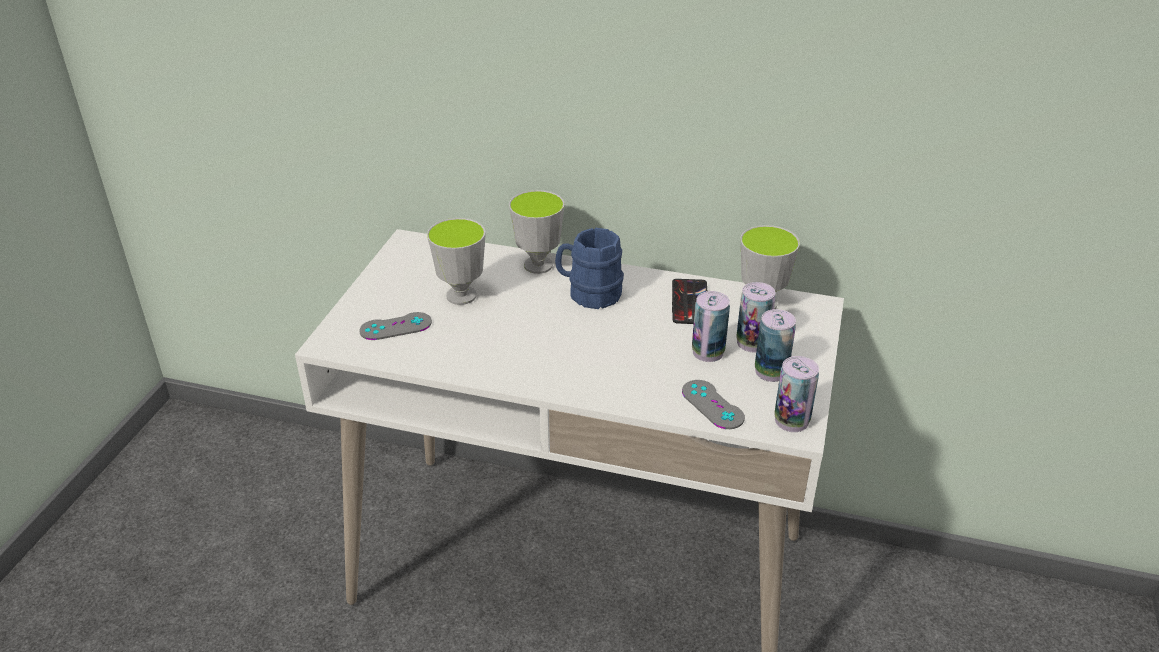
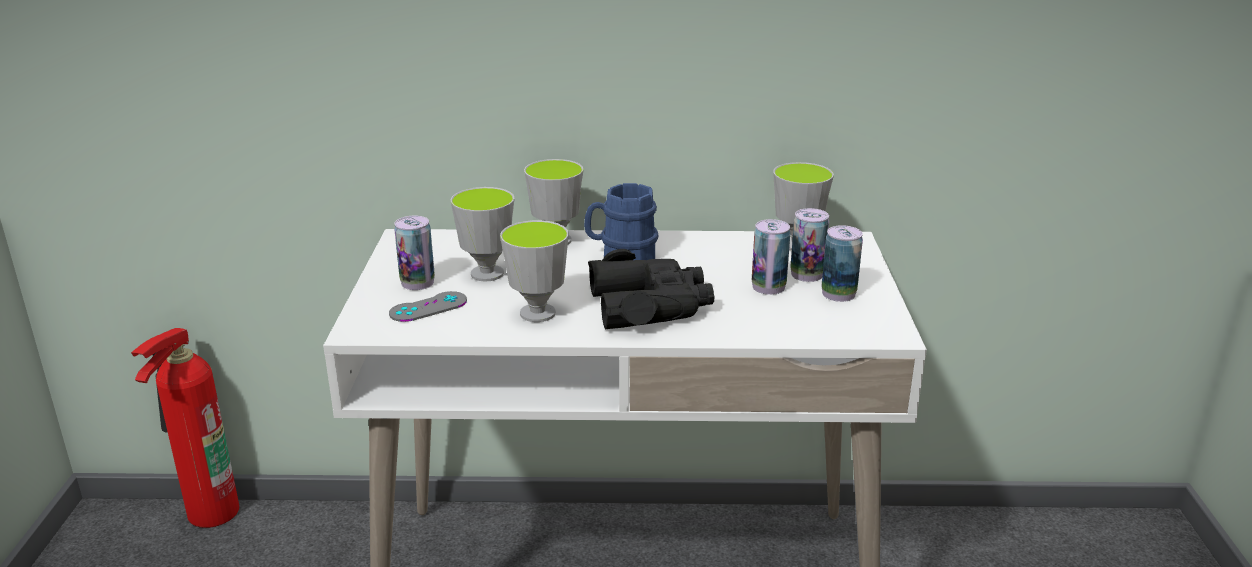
camera: 15 degrees left, 10 degrees down
phone [672,279,707,324] -> none
grey game controller [682,380,745,429] -> none
can [774,356,819,432] -> can moved to [394,216,435,290]
none -> fire extinguisher [131,328,239,528]
none -> cup [500,220,569,322]
none -> black binoculars [588,249,714,329]

